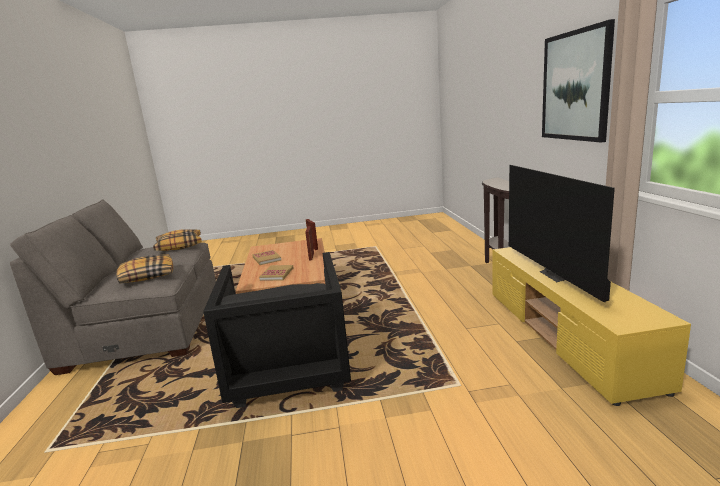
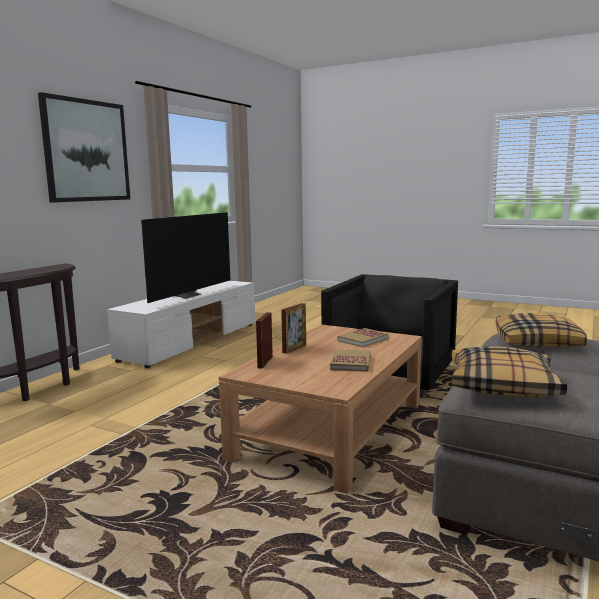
camera: 145 degrees left, 5 degrees down
yellow tv stand [493,247,691,406] -> white tv stand [107,281,255,368]

